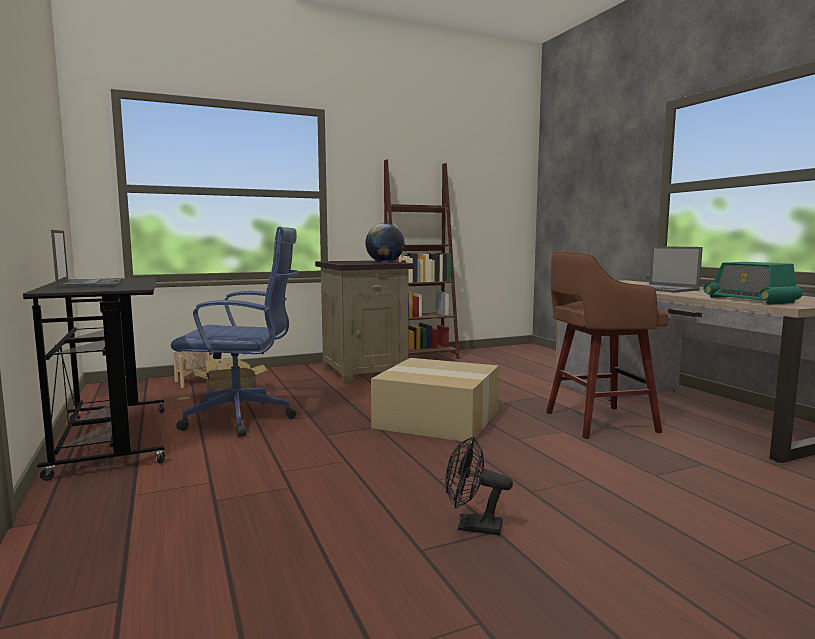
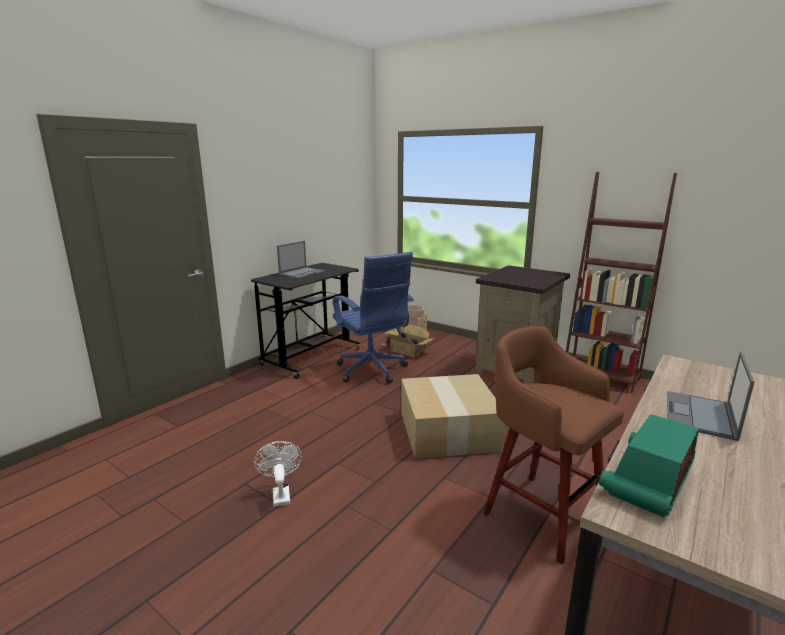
camera: 60 degrees right, 10 degrees up
globe [365,223,404,263] -> none
black fan [445,436,513,535] -> white fan [254,441,302,507]

